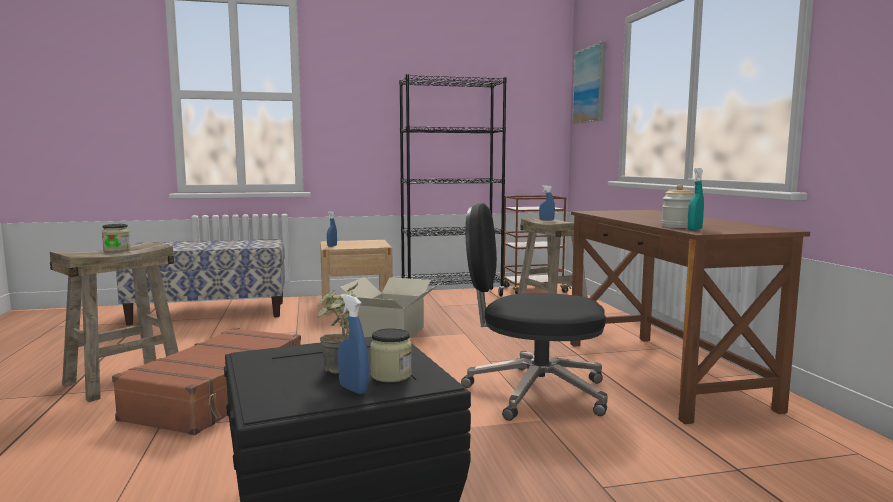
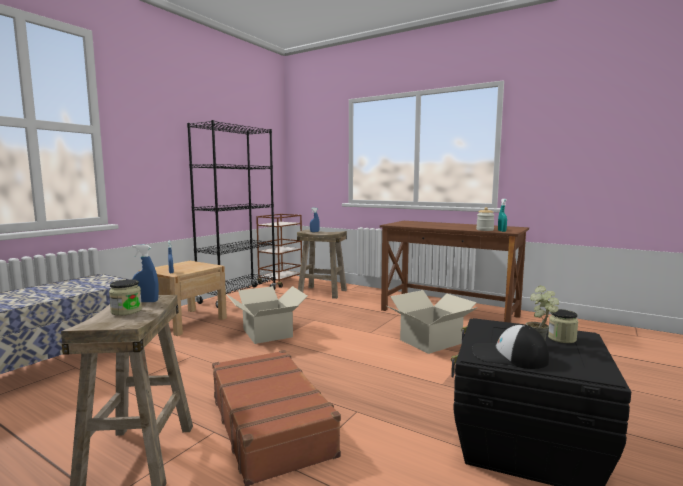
camera: 45 degrees left, 0 degrees up
blue spray bottle [338,294,369,394] -> blue spray bottle moved to [132,245,159,302]
black office chair [461,203,608,421] -> cardboard box [387,290,478,354]
picture [572,42,606,124] -> none
none -> cap [472,325,549,369]

